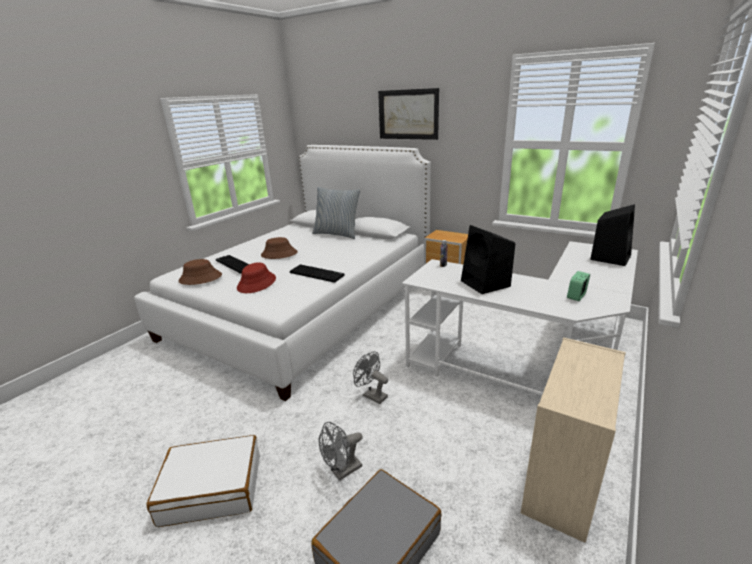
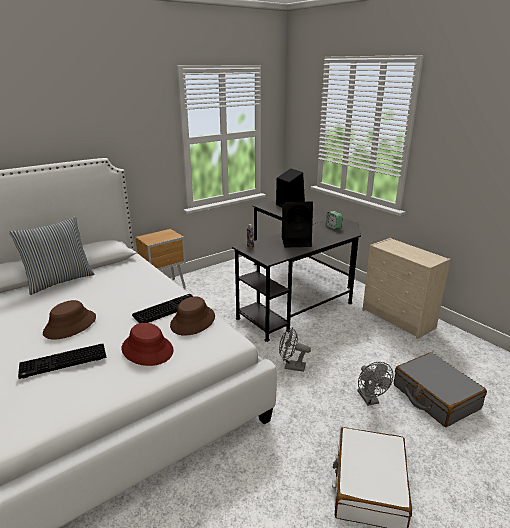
camera: 70 degrees left, 0 degrees up
brown hat [179,259,222,285] -> brown hat moved to [170,296,215,336]
grey fan [353,351,388,404] -> grey fan turned 45 degrees clockwise [279,327,311,372]
picture [378,88,439,140] -> none
white desk [402,241,638,395] -> black desk [232,200,361,342]

